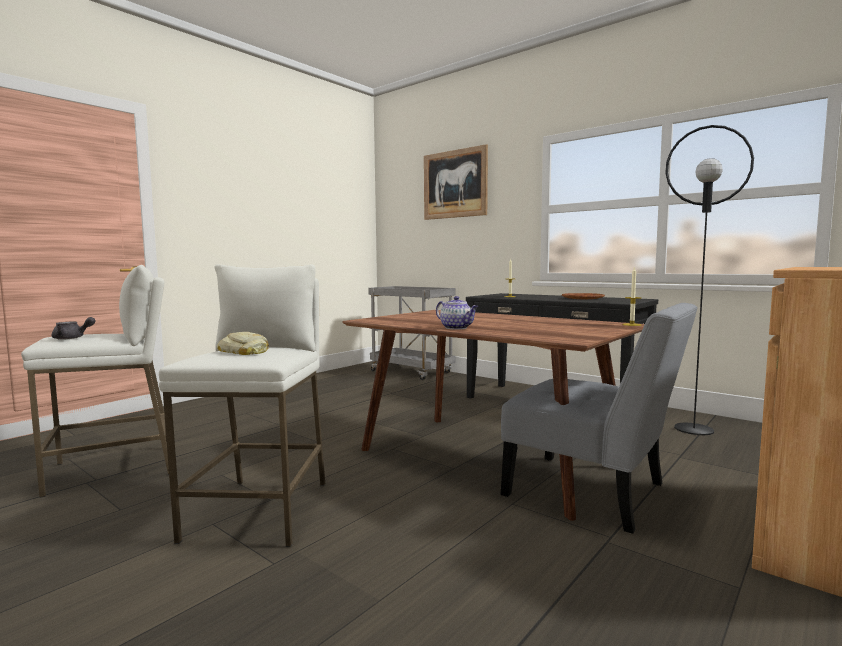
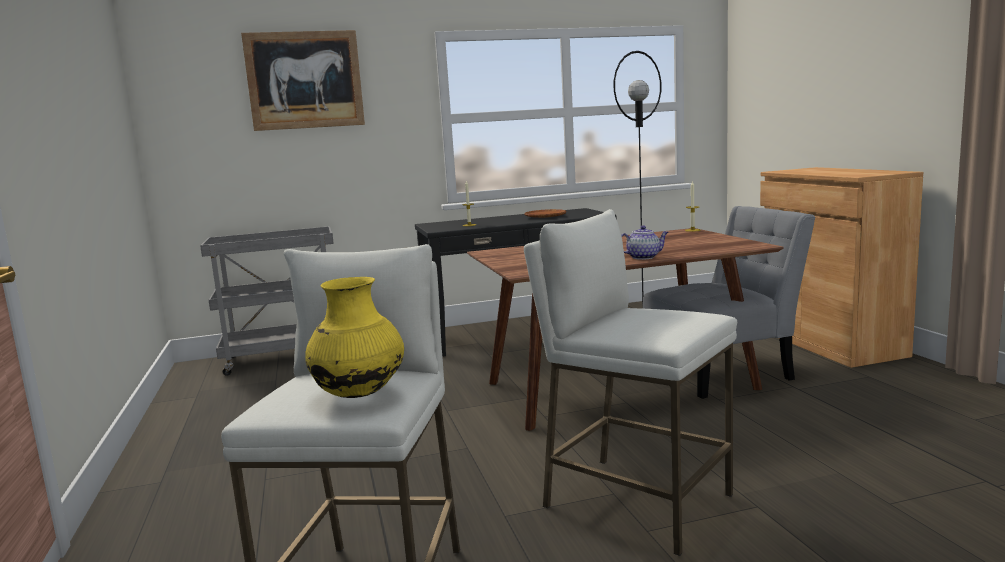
camera: 55 degrees left, 5 degrees up
grey teapot [52,317,96,340] -> yellow vase [305,277,404,398]
bread [217,332,269,355] -> none

